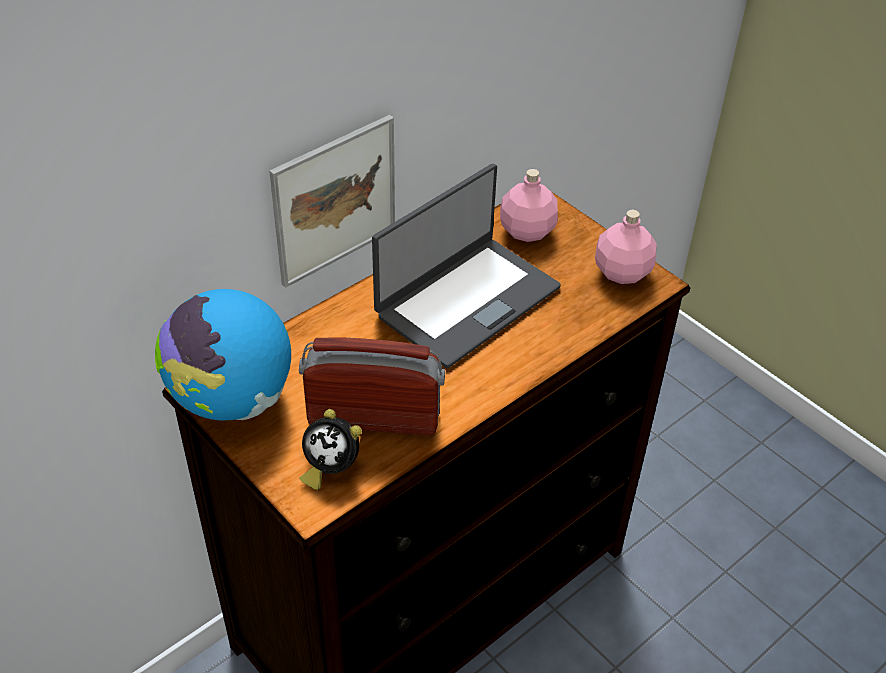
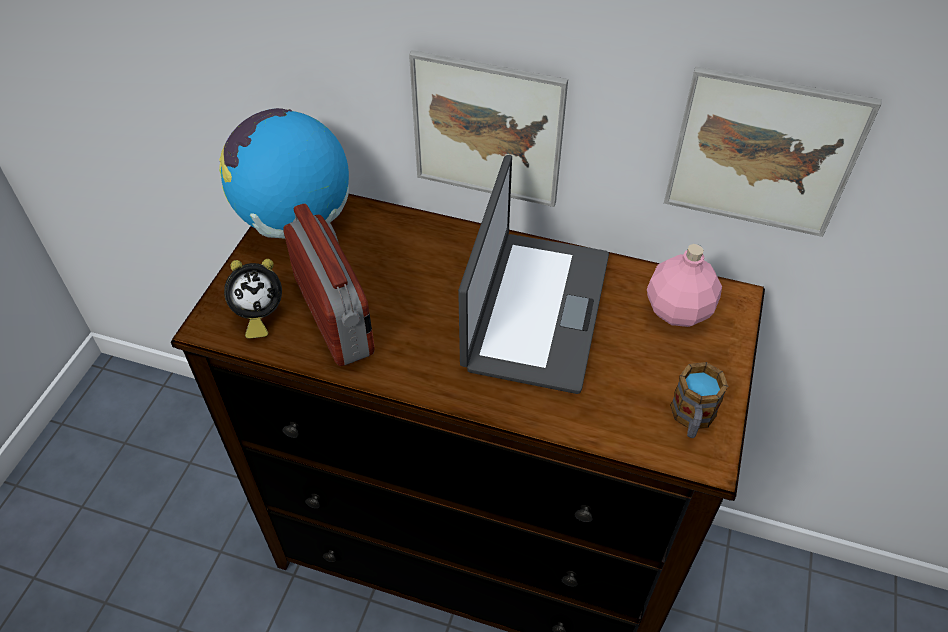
camera: 60 degrees right, 5 degrees up
alarm clock [299,409,362,490] -> alarm clock turned 105 degrees counterclockwise [224,259,282,339]
laptop [372,164,561,368] -> laptop turned 90 degrees counterclockwise [458,155,609,394]
pink bottle [595,210,657,284] -> mug [670,362,728,438]
none -> picture [664,67,881,237]

